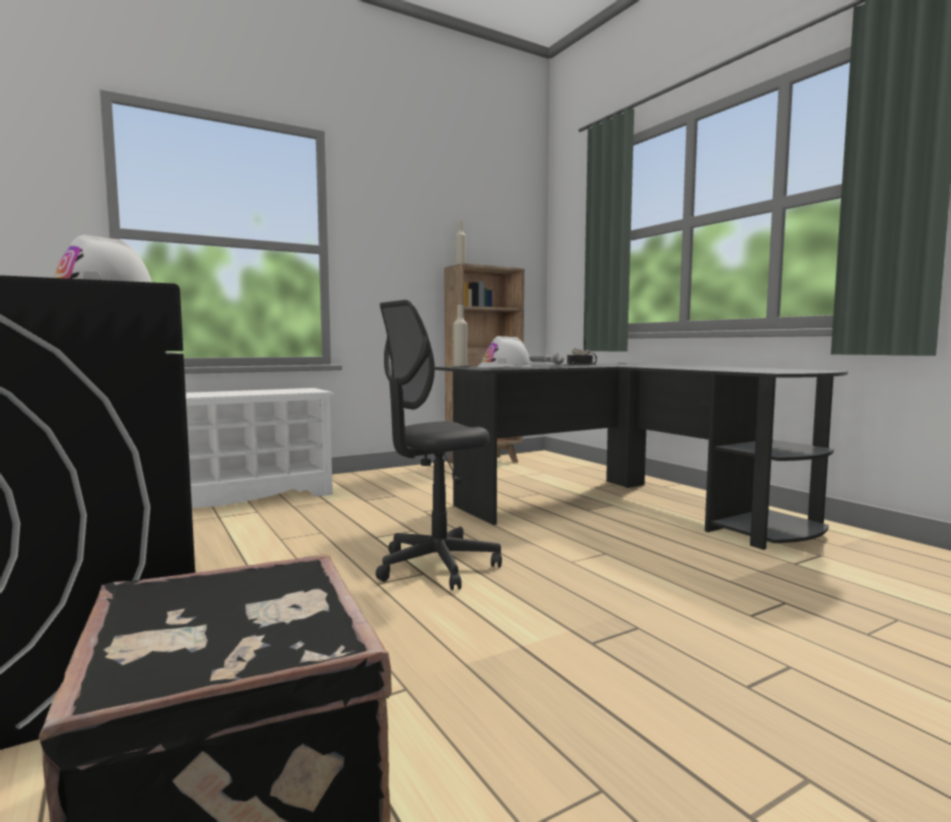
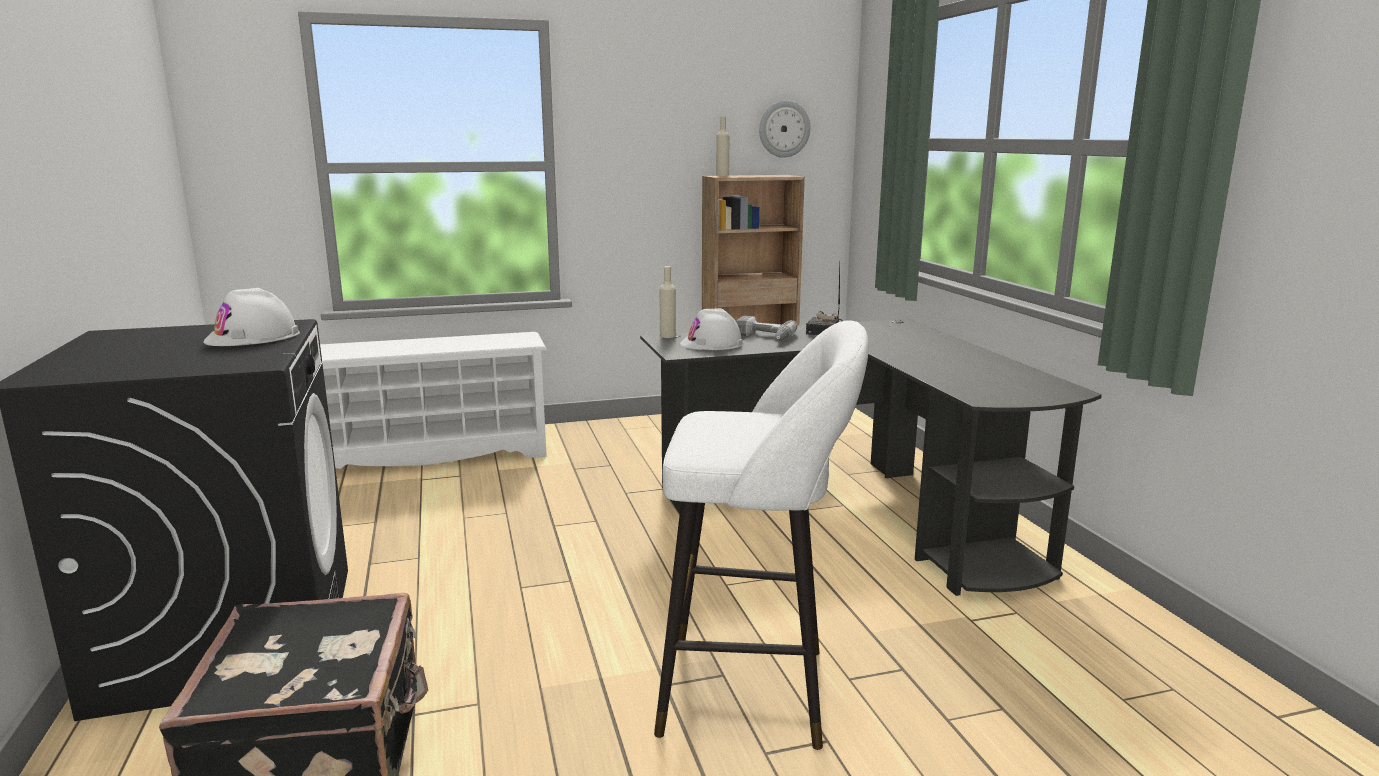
camera: 15 degrees right, 10 degrees up
grey office chair [376,300,502,590] -> none
none -> white stool [654,320,869,750]
none -> wall clock [759,100,810,158]

